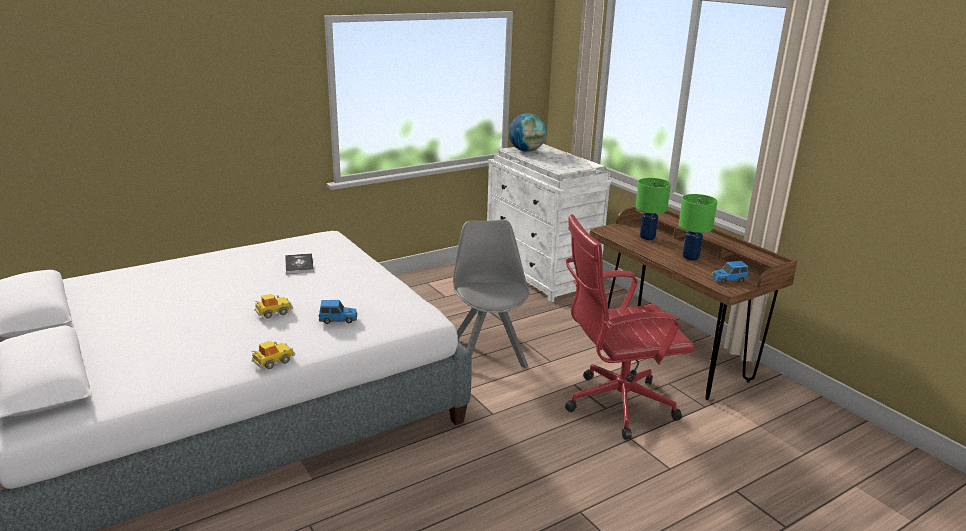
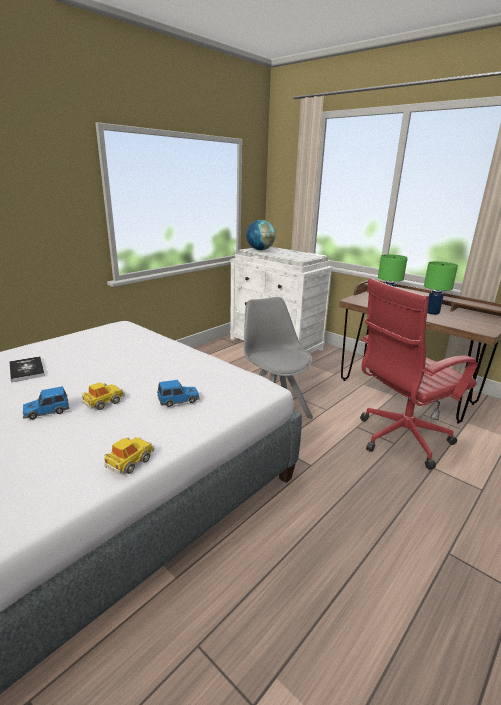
camera: 15 degrees left, 0 degrees up
book [285,253,314,274] -> book moved to [10,356,45,382]
toy car [711,261,749,284] -> toy car moved to [23,386,69,420]

